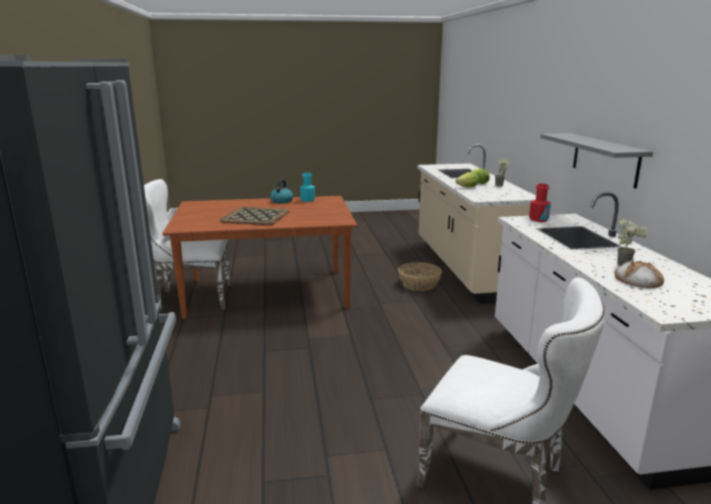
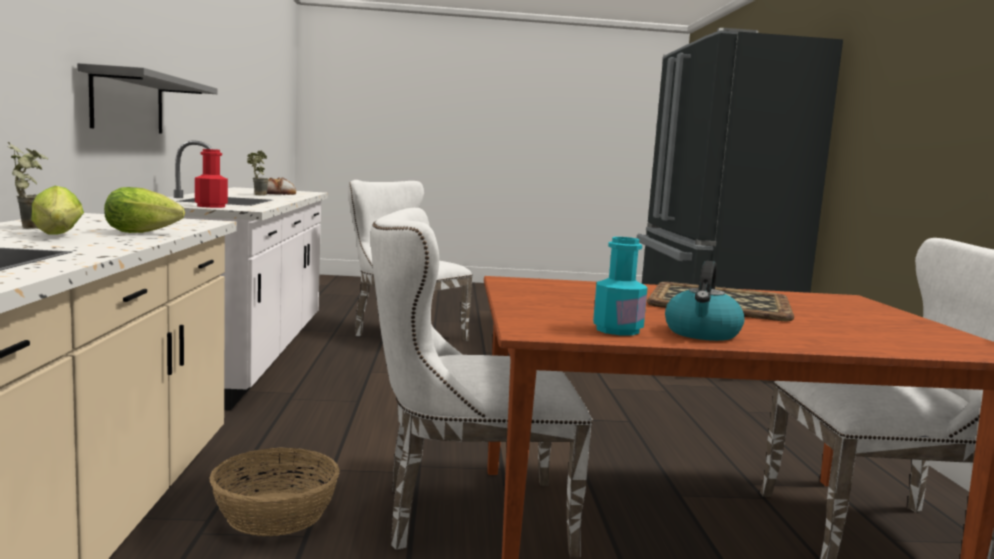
camera: 175 degrees left, 10 degrees down
none -> white chair [370,208,593,558]

